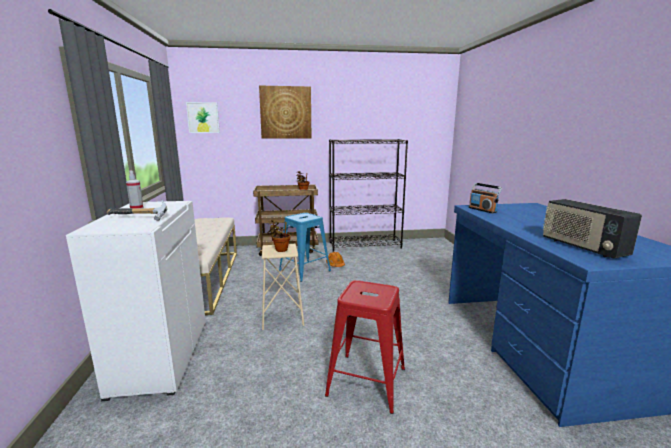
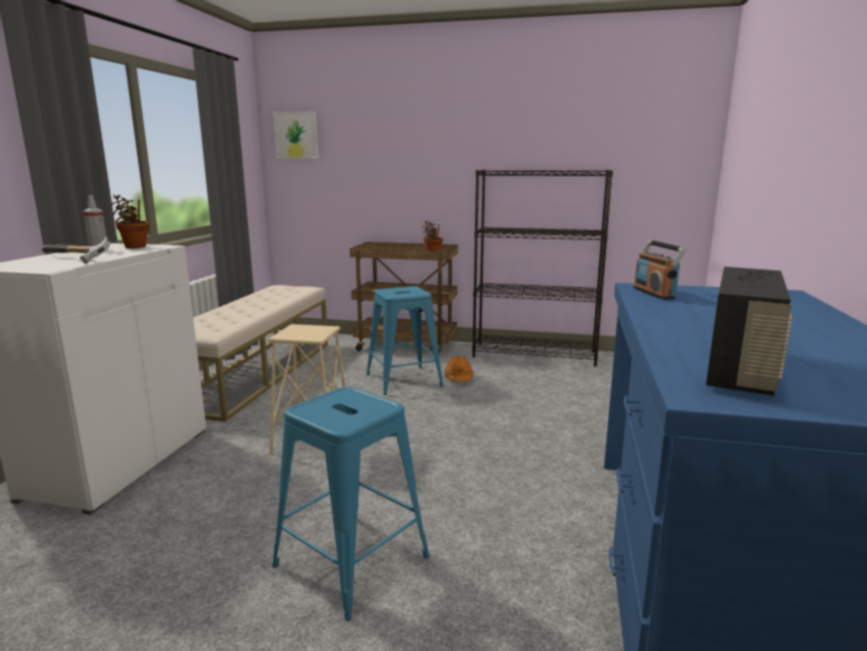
camera: 20 degrees right, 0 degrees up
picture [259,85,311,139] -> none
potted plant [268,220,290,252] -> potted plant moved to [111,194,149,248]
red stool [325,280,405,414] -> blue stool [272,387,430,621]
radio [543,199,642,259] -> radio turned 150 degrees counterclockwise [706,267,792,396]

